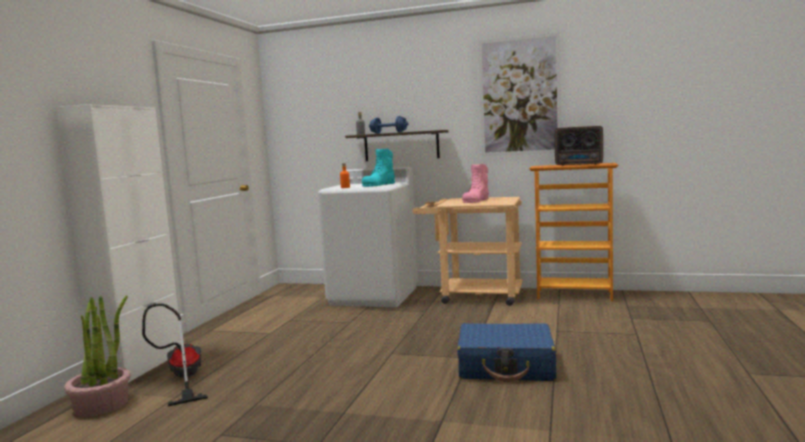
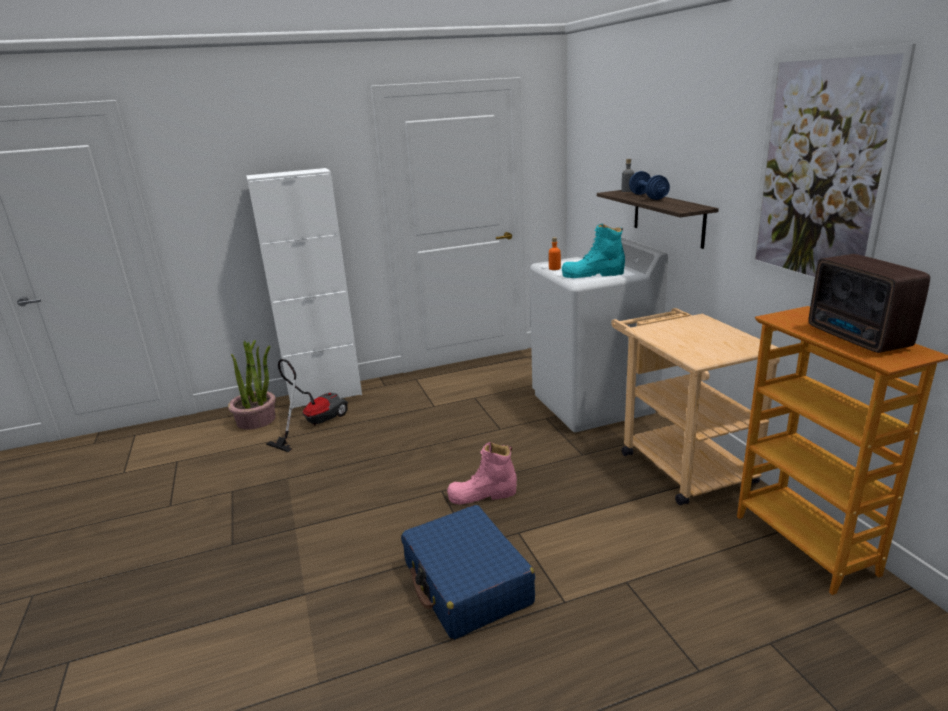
camera: 55 degrees right, 15 degrees up
pink boot [462,164,489,203] -> pink boot moved to [447,442,517,505]

